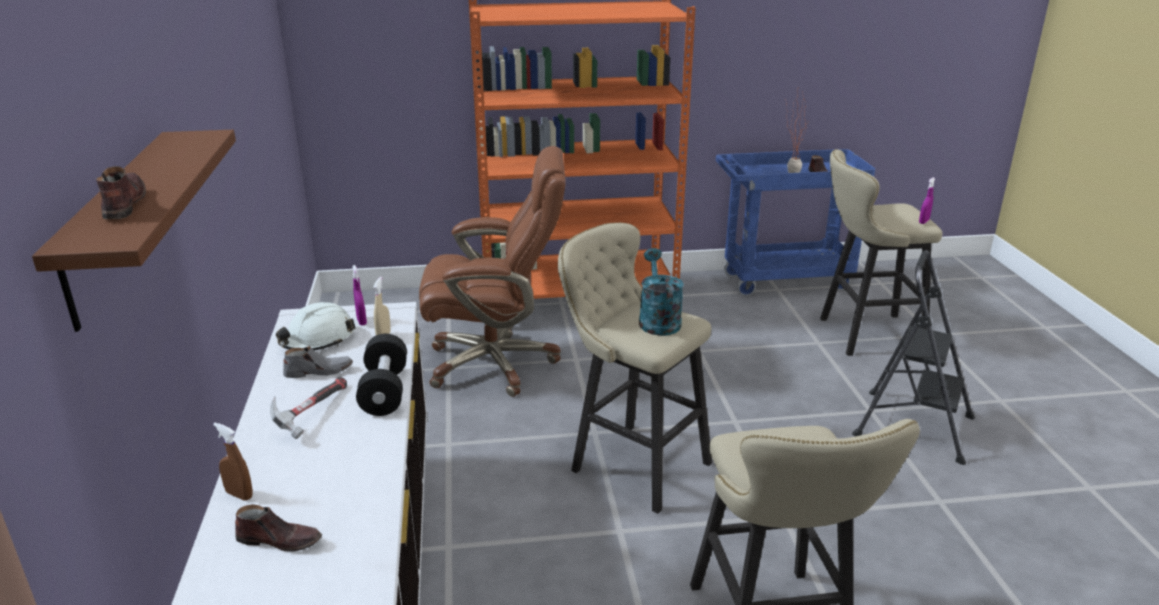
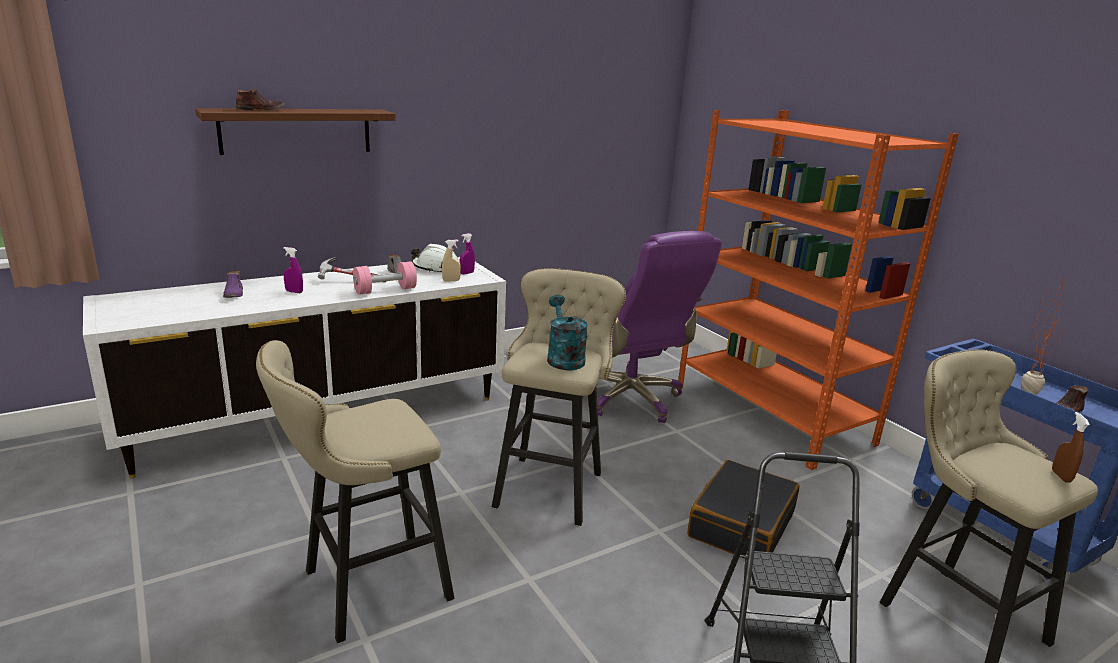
camera: 65 degrees right, 5 degrees down
brown spray bottle [213,423,253,501] -> brown spray bottle moved to [1052,412,1090,483]
brown shoe [235,504,322,552] -> purple shoe [223,270,243,298]
black dumbbell [356,334,407,416] -> pink dumbbell [353,261,417,295]
brown office chair [419,146,566,397] -> purple office chair [597,231,722,423]
turquoise watering can [639,248,684,336] -> turquoise watering can turned 75 degrees counterclockwise [547,295,588,370]
purple spray bottle [919,177,935,224] -> purple spray bottle moved to [283,247,303,293]
none -> black suitcase [687,460,800,559]

